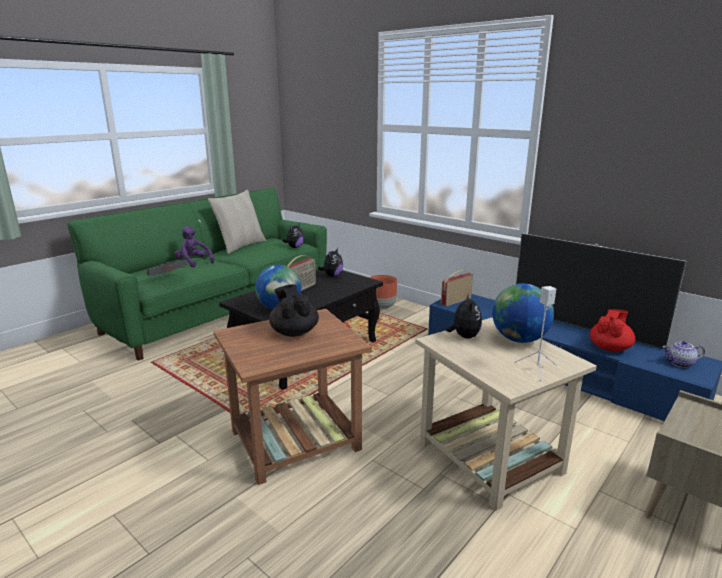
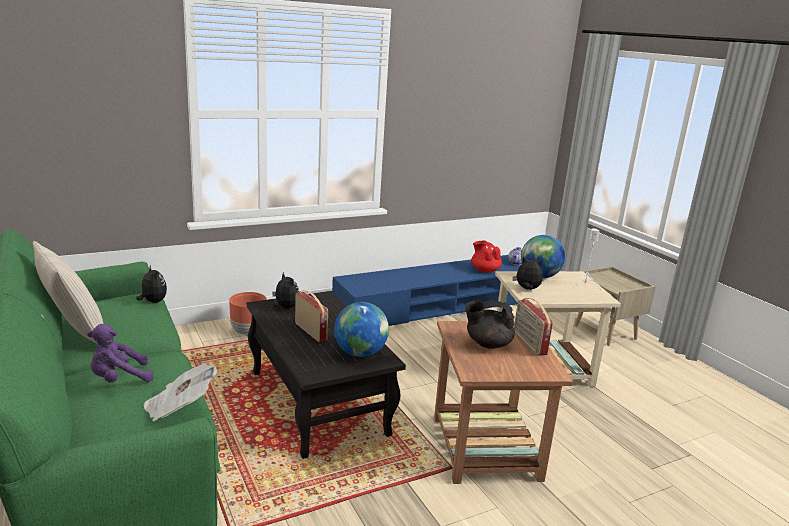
camera: 70 degrees left, 0 degrees up
radio [441,270,473,306] -> radio moved to [514,298,553,356]
television [516,233,686,349] -> none

